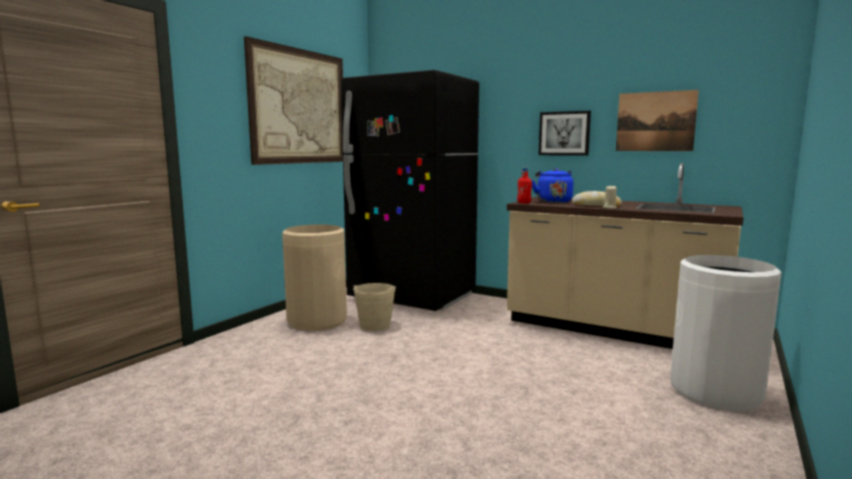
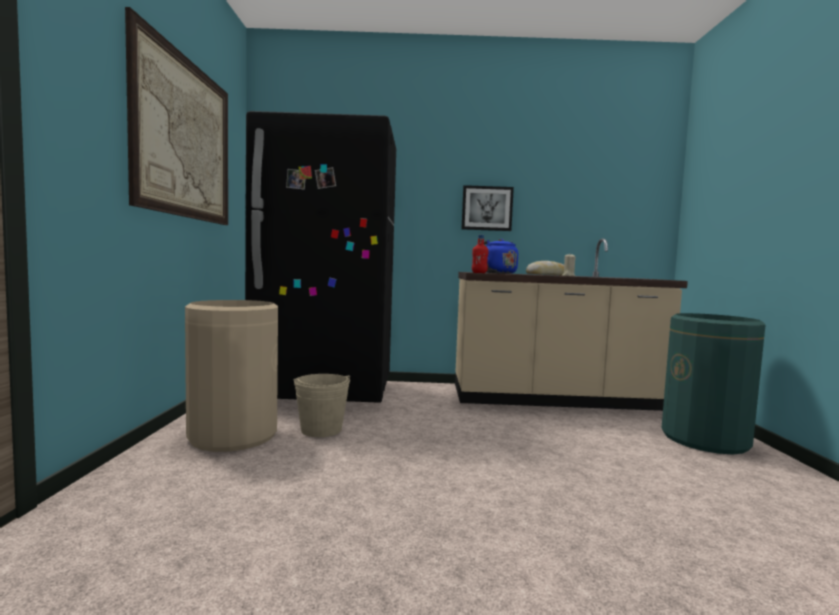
camera: 30 degrees left, 5 degrees down
picture [616,90,699,151] -> none
white trash can [670,255,782,411] -> green trash can [661,313,765,454]

